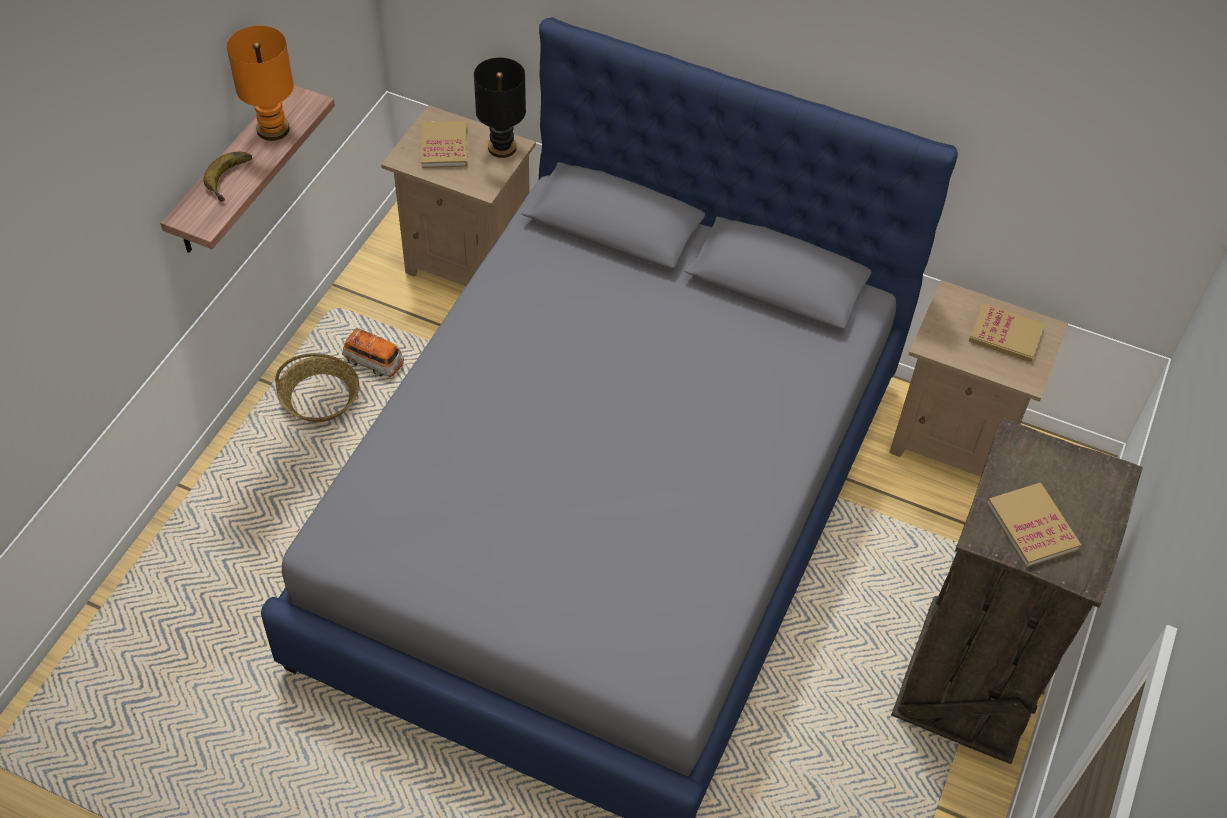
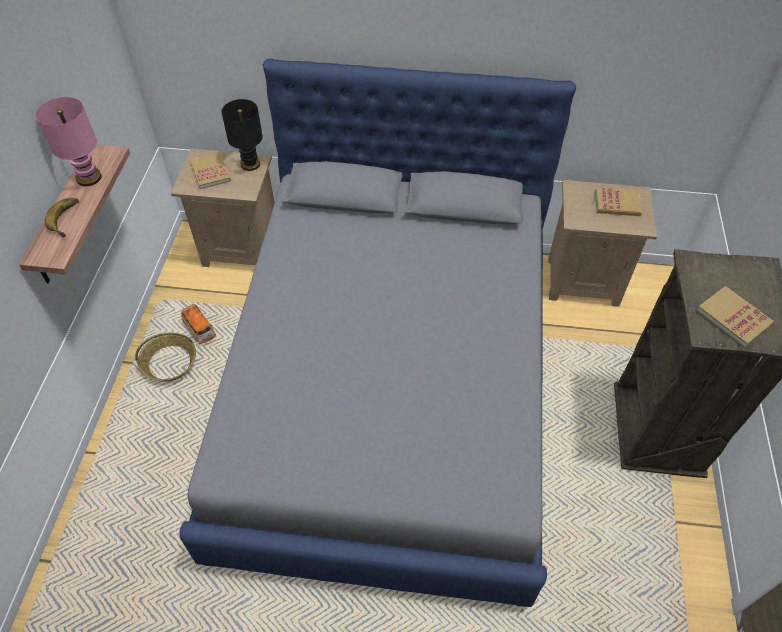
camera: 15 degrees left, 0 degrees up
orange table lamp [227,26,294,141] -> pink table lamp [36,97,102,186]
toy car [342,328,404,377] -> toy car turned 45 degrees clockwise [181,304,216,344]

